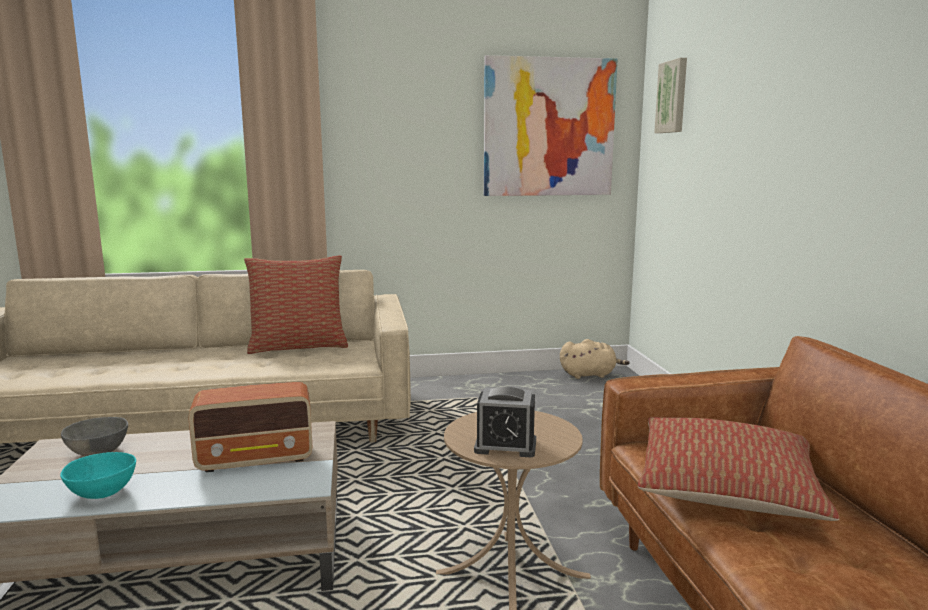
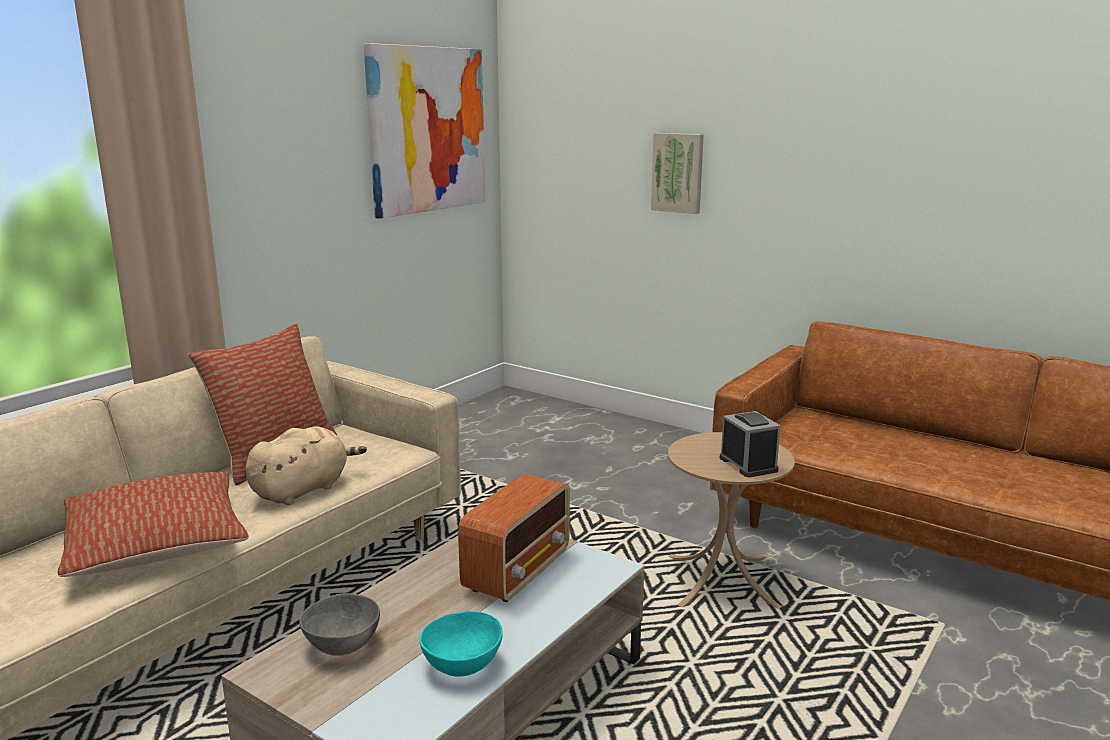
camera: 45 degrees left, 5 degrees up
alarm clock [474,387,536,457] -> alarm clock turned 75 degrees counterclockwise [720,411,781,477]
beige plush toy [560,339,630,379] -> beige plush toy moved to [246,426,367,505]
pillow [638,417,839,521] -> pillow moved to [58,472,249,577]
picture [654,58,687,133] -> picture moved to [651,133,704,214]

